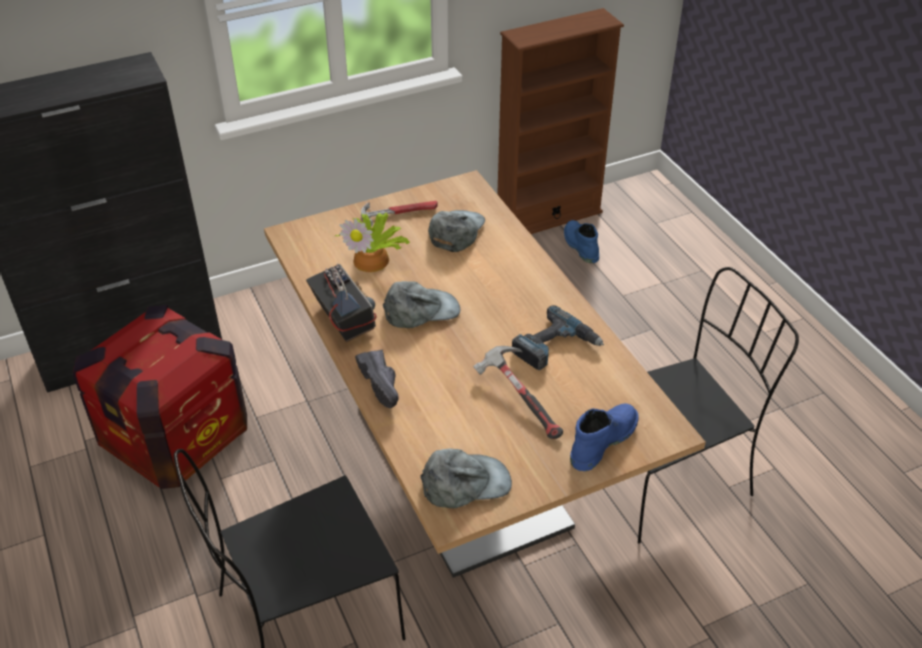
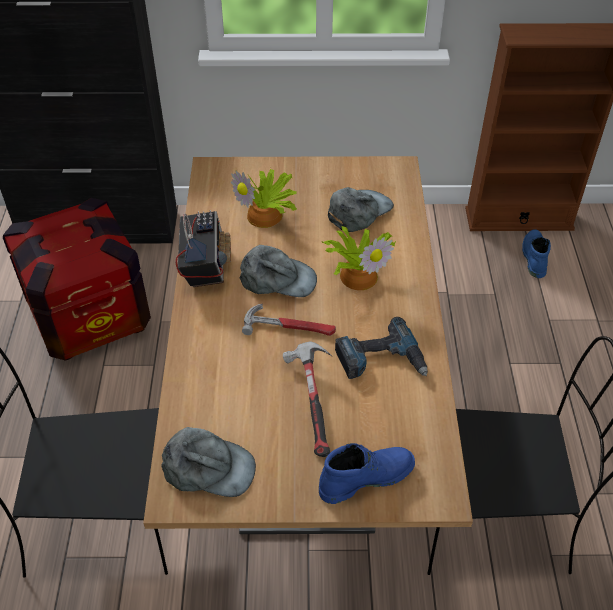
camera: 25 degrees right, 5 degrees up
black shoe [355,350,399,408] -> none
hammer [361,201,437,227] -> hammer moved to [242,304,336,336]
none -> potted plant [322,226,397,290]

